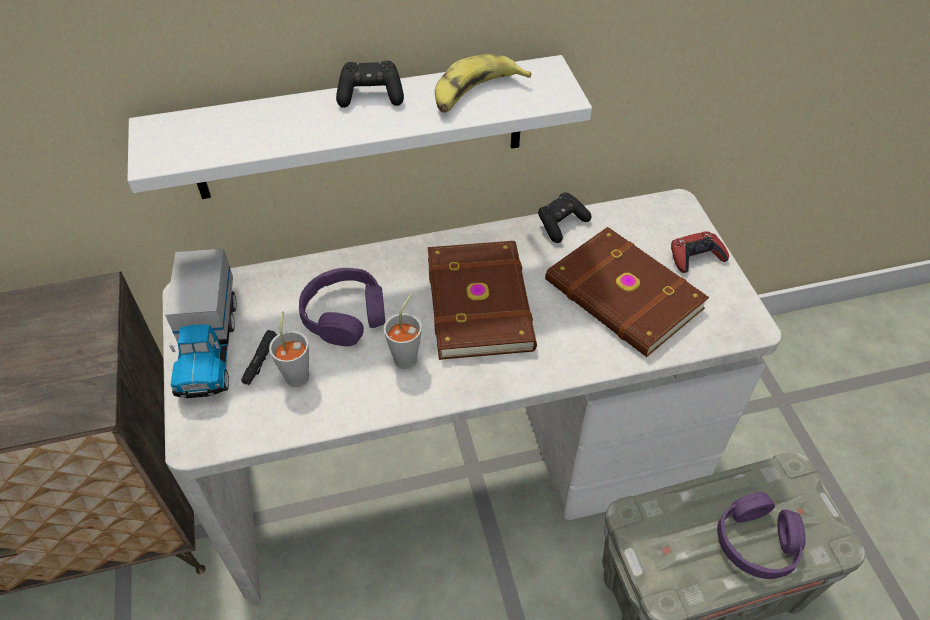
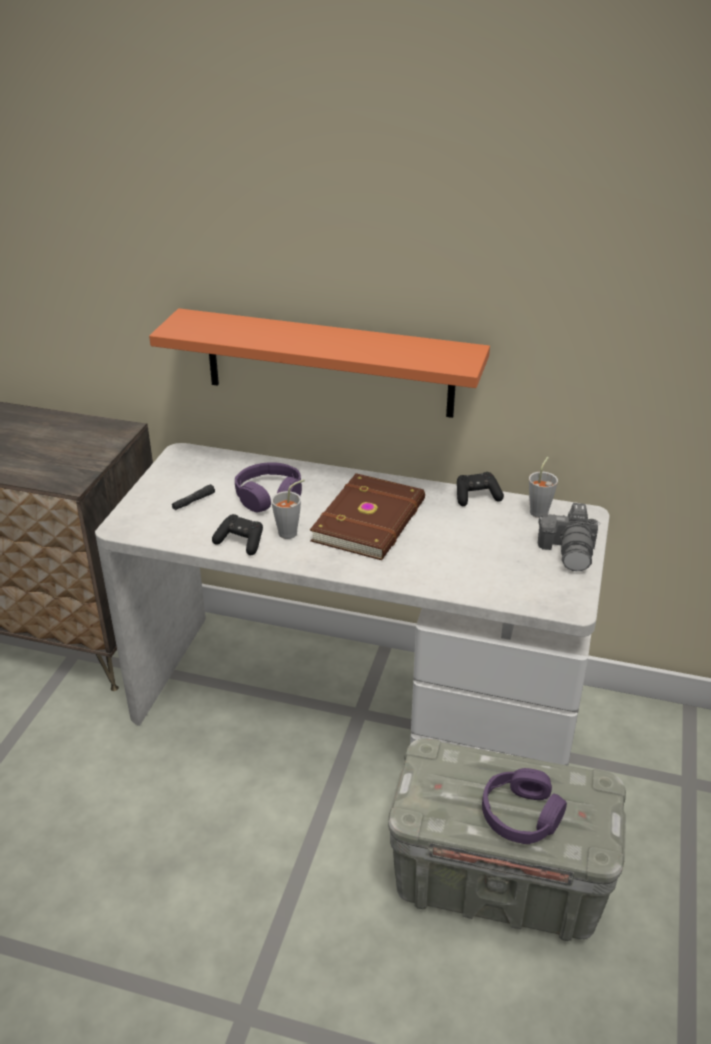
camera: 30 degrees right, 15 degrees down
white shelf [128,55,592,199] -> orange shelf [149,308,490,418]
toy truck [165,248,237,398] -> none
grey cup [269,311,309,387] -> grey cup moved to [529,457,558,518]
black game controller [336,61,404,108] -> black game controller moved to [212,514,263,555]
banana [435,54,531,113] -> none
brown book [545,227,709,357] -> none
red game controller [671,231,729,273] -> camera [538,503,600,571]

